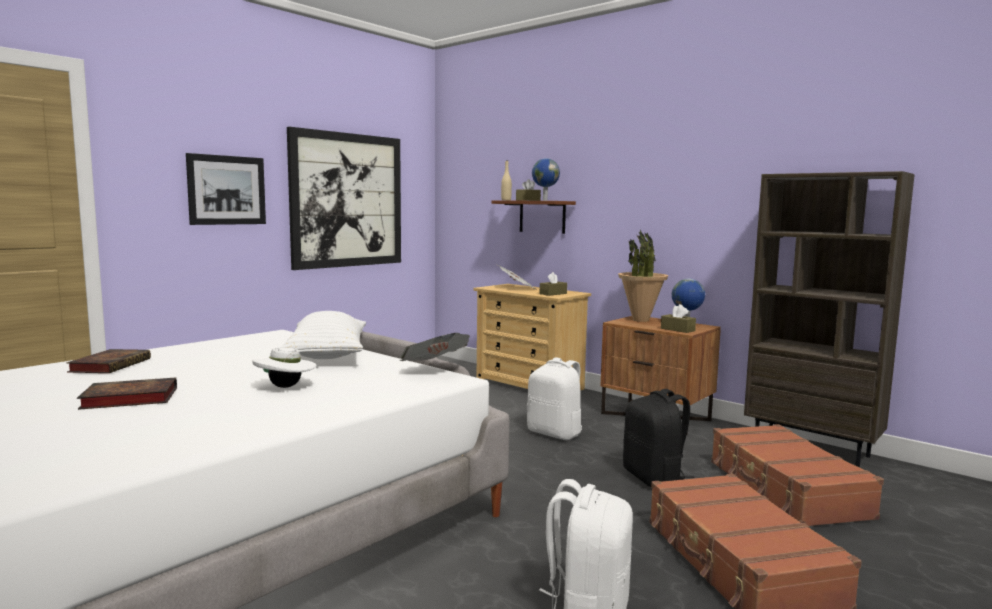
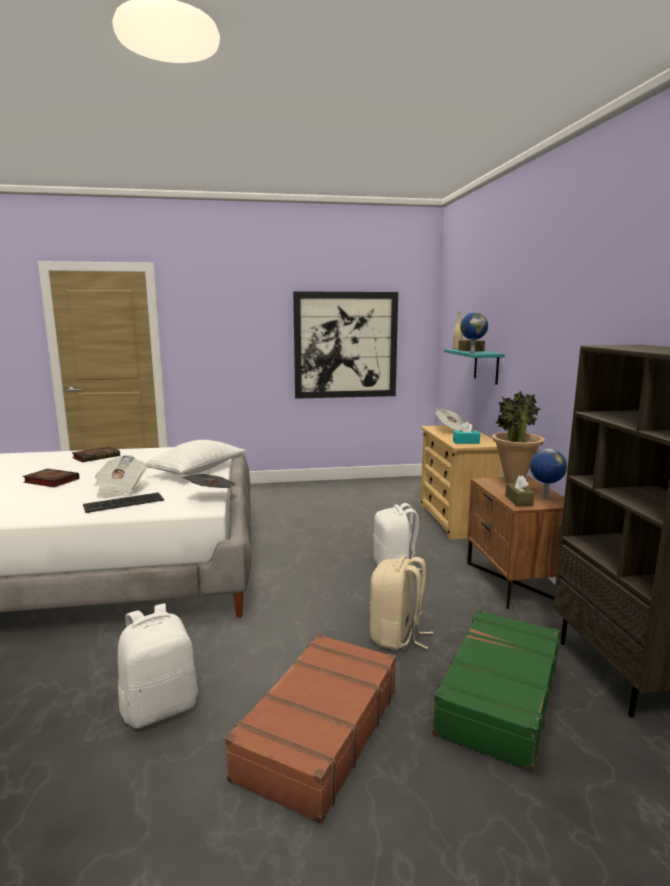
camera: 40 degrees right, 5 degrees up
picture [186,153,266,225] -> none
white hat [252,347,317,388] -> newspaper [95,455,146,499]
brown shelf [491,200,576,234] -> turquoise shelf [444,349,505,385]
brown tissue box [540,272,567,296] -> turquoise tissue box [453,422,480,444]
black backpack [623,389,695,487] -> beige backpack [370,556,433,650]
brown suitcase [711,424,884,526] -> green suitcase [430,610,560,771]
none -> keyboard [83,492,164,513]

